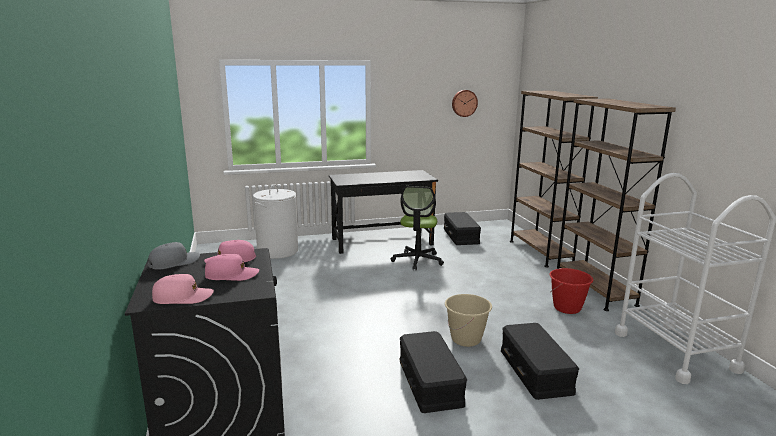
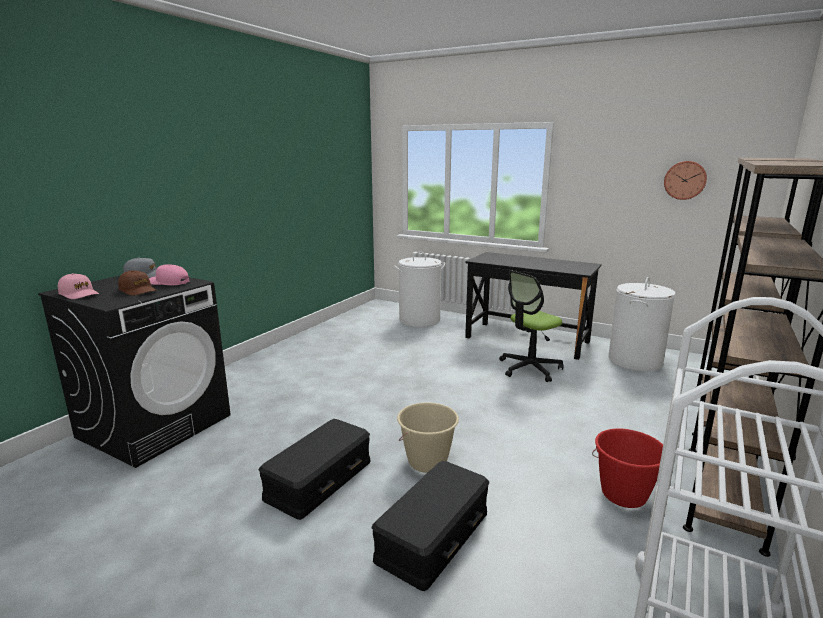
camera: 45 degrees right, 0 degrees up
pink cap [205,254,259,281] -> brown cap [118,270,157,296]
black storage box [444,212,481,245] -> white laundry basket [608,277,676,371]

